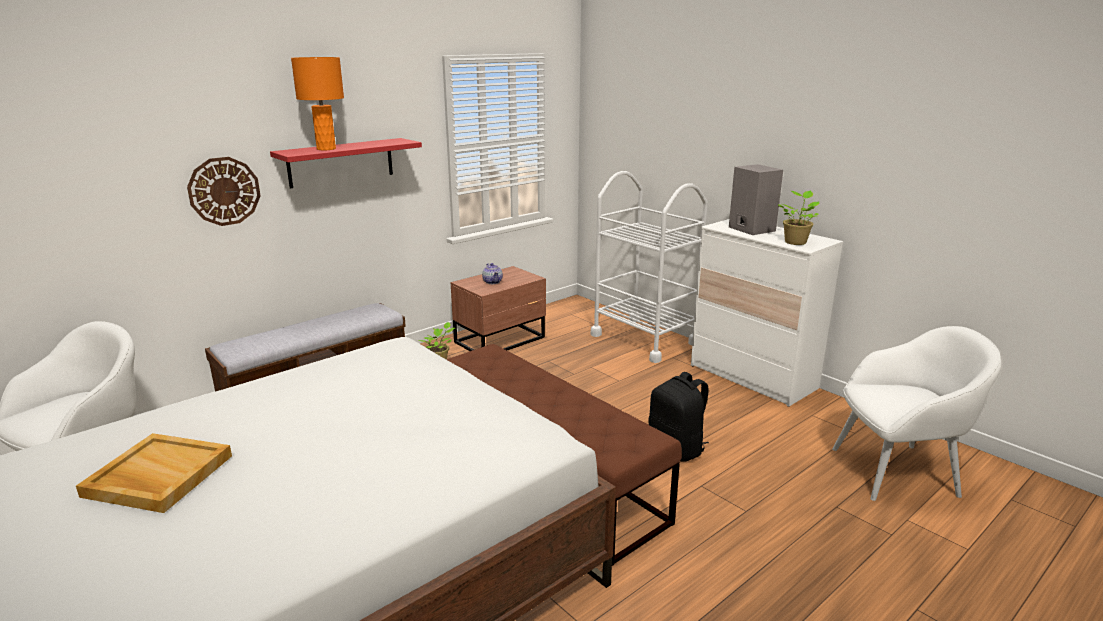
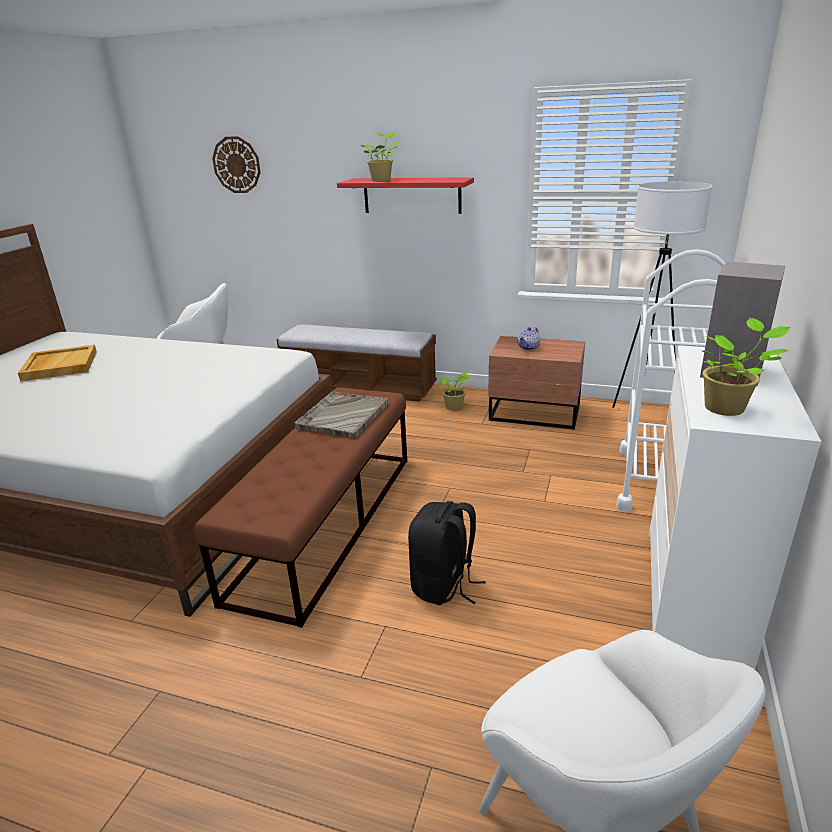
camera: 60 degrees right, 5 degrees up
wall clock [187,157,261,226] -> wall clock moved to [212,136,261,193]
orange table lamp [291,57,344,150] -> potted plant [361,132,400,181]
none -> grey tray [295,391,389,438]
none -> white floor lamp [612,181,713,408]

